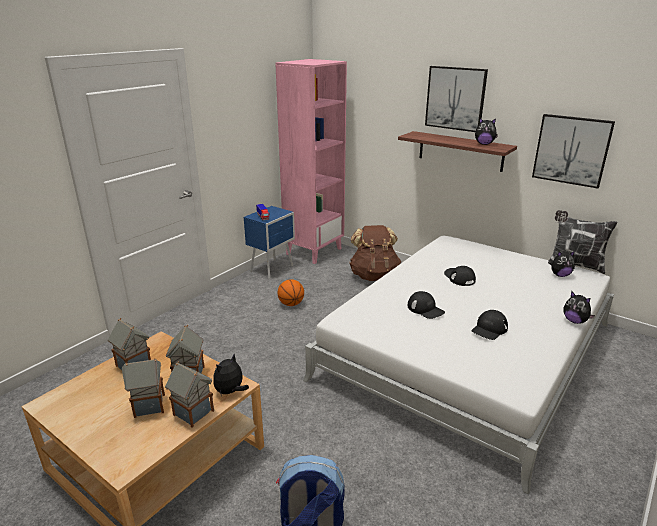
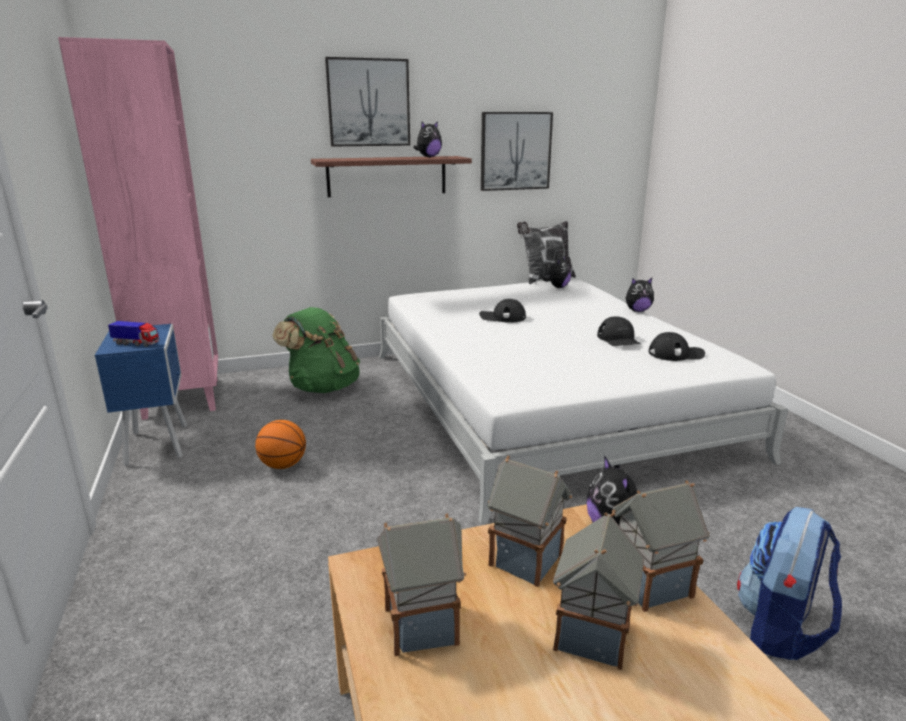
camera: 55 degrees left, 5 degrees down
brown backpack [349,225,401,281] -> green backpack [272,307,360,393]
black cap [407,291,445,319] -> black cap moved to [649,332,705,361]

